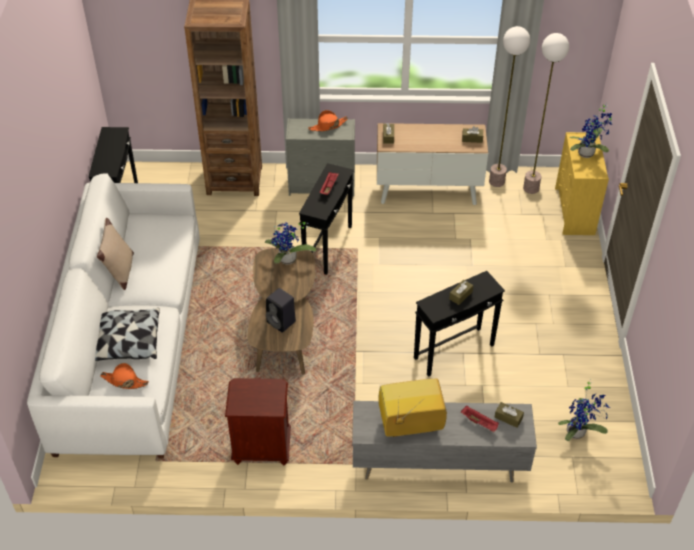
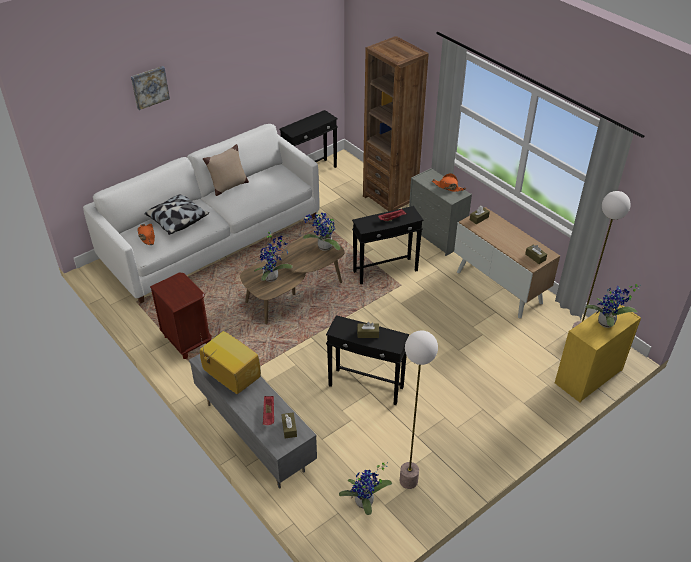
camera: 50 degrees right, 5 degrees down
black speaker [266,288,296,333] -> potted plant [254,229,293,282]
floor lamp [489,26,530,187] -> floor lamp moved to [400,330,438,489]
none -> picture [131,66,170,110]

